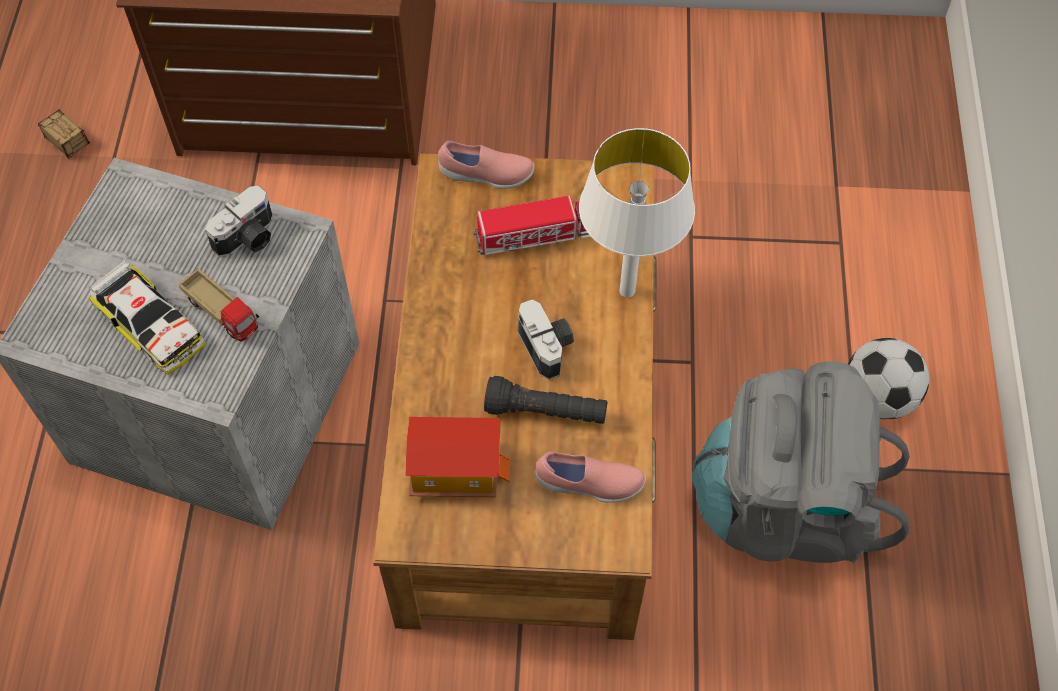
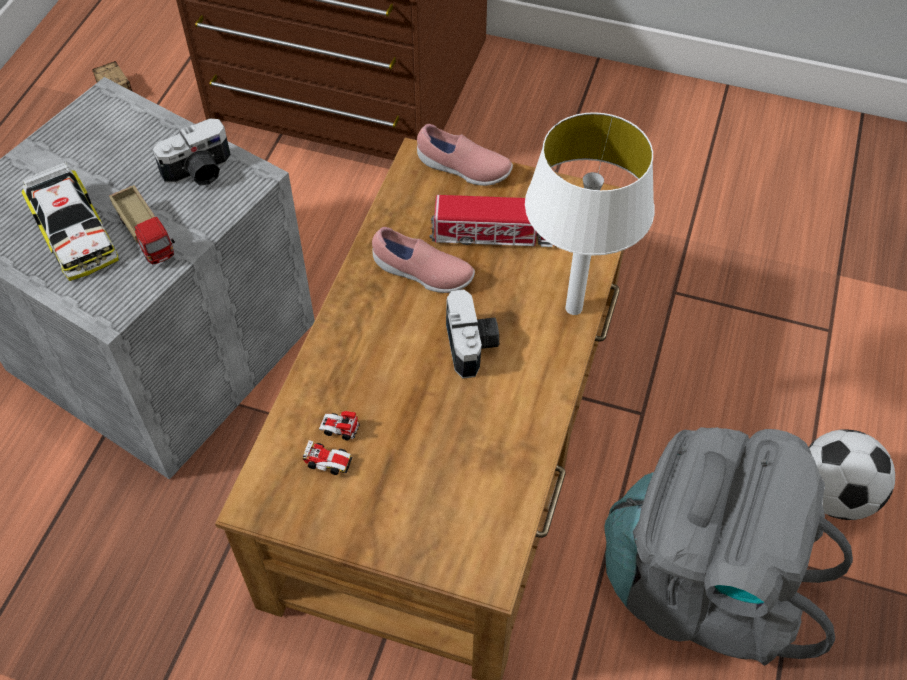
camera: 15 degrees right, 5 degrees down
toy house [405,417,511,497] -> toy car [302,411,360,475]
black flashlight [484,376,607,424] -> none
pink shoe [535,452,646,503] -> pink shoe moved to [372,227,475,293]

